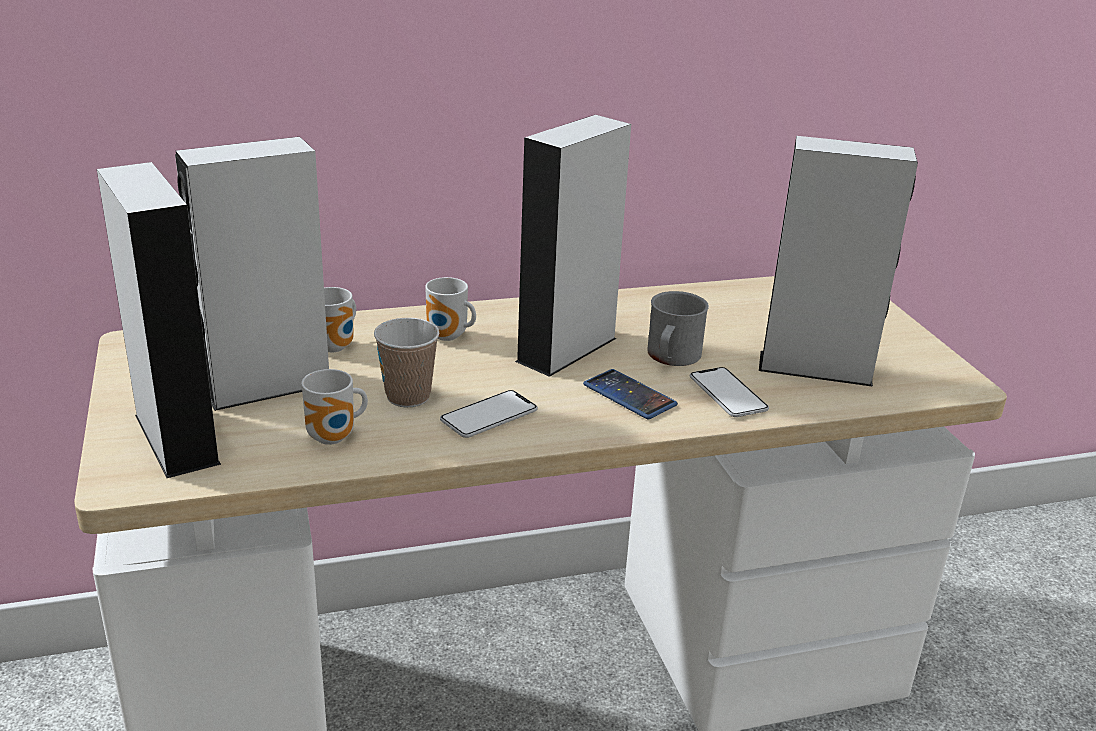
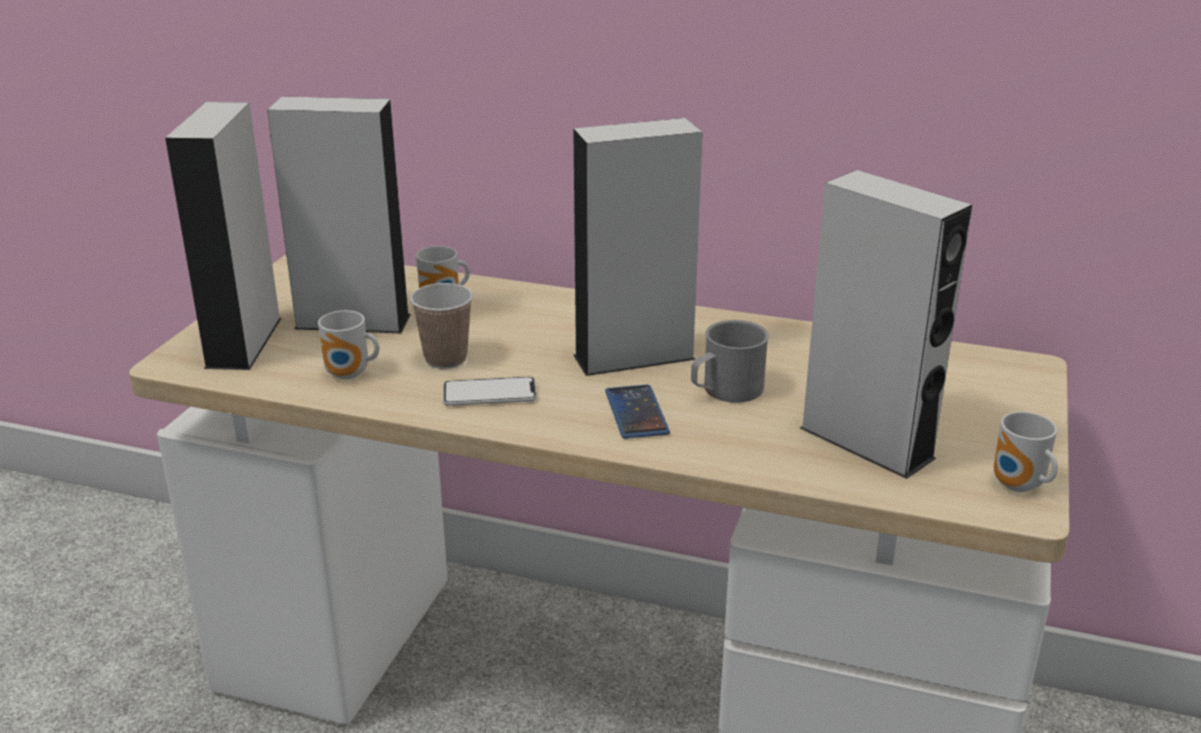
camera: 35 degrees right, 0 degrees up
mug [425,277,476,341] -> mug moved to [994,412,1058,492]
phone [690,367,769,417] -> none

